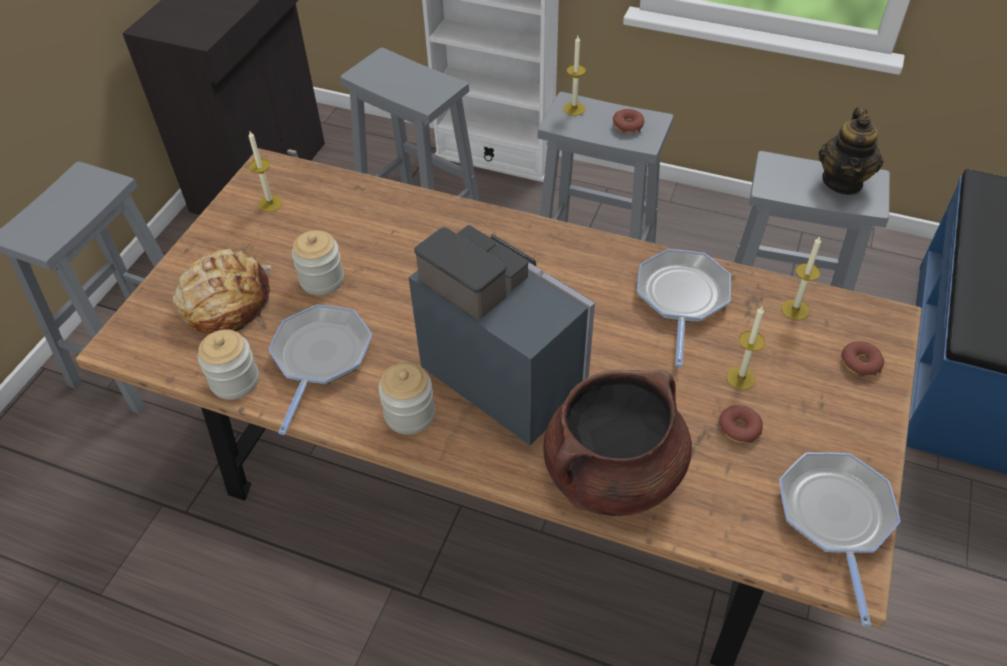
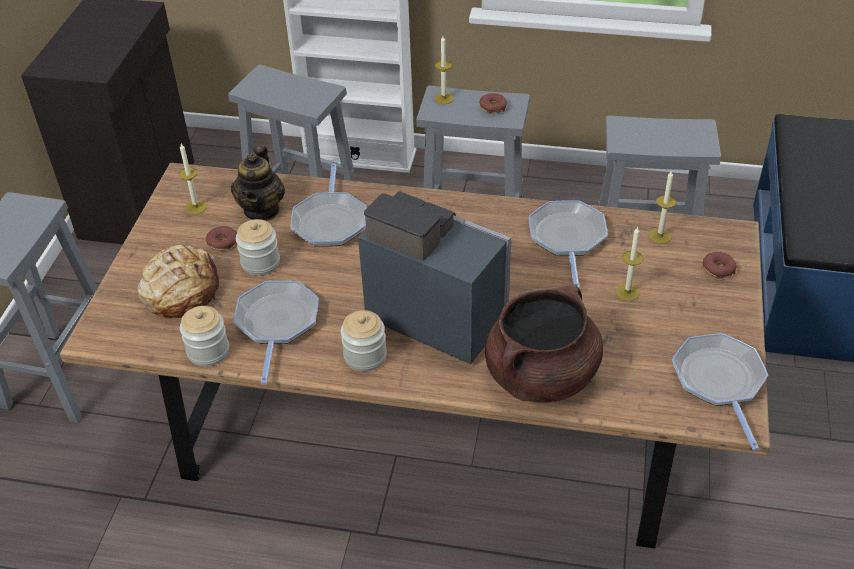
camera: 10 degrees left, 5 degrees down
donut [719,405,763,443] -> donut moved to [206,226,237,251]
teapot [818,107,883,195] -> teapot moved to [231,145,285,221]
none -> frying pan [290,164,367,247]

